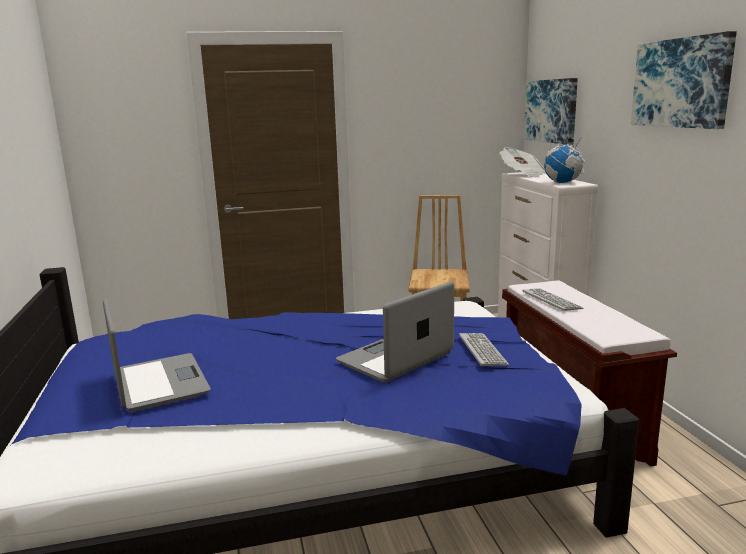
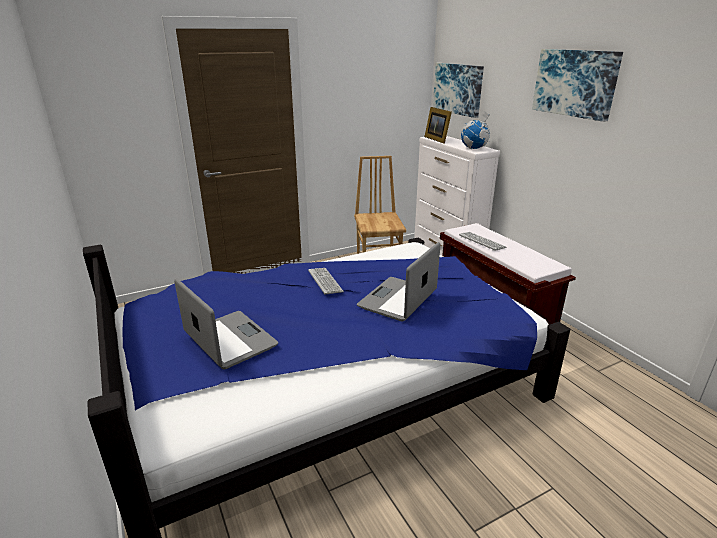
camera: 15 degrees left, 10 degrees up
keyboard [459,333,509,366] -> keyboard moved to [308,268,344,295]
newspaper [500,147,546,178] -> picture frame [424,107,452,144]

